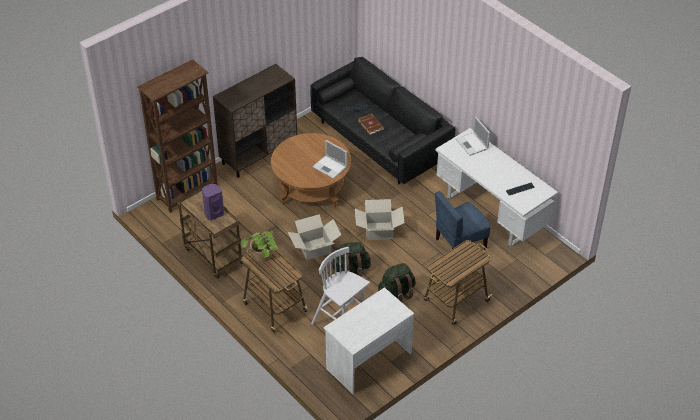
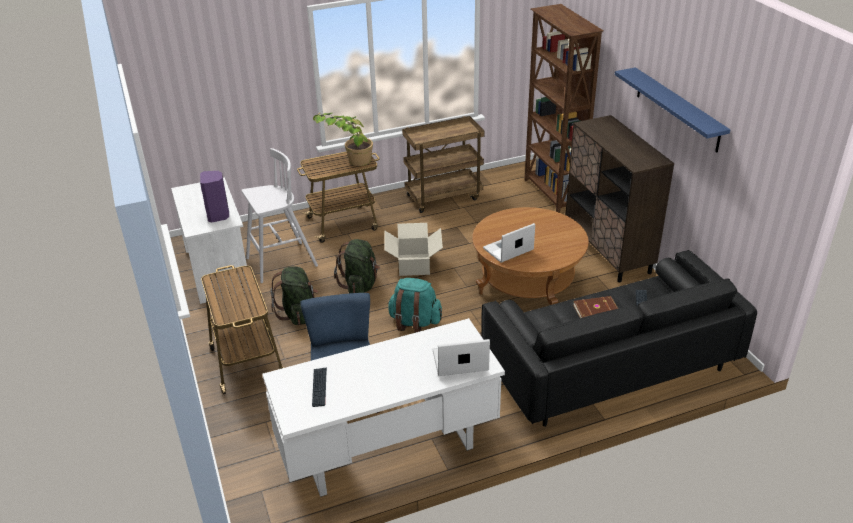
camera: 110 degrees right, 10 degrees down
purple speaker [202,184,224,220] -> purple speaker moved to [200,171,229,223]
cardboard box [355,199,405,240] -> turquoise backpack [387,278,442,333]
none -> blue shelf [615,67,731,152]

